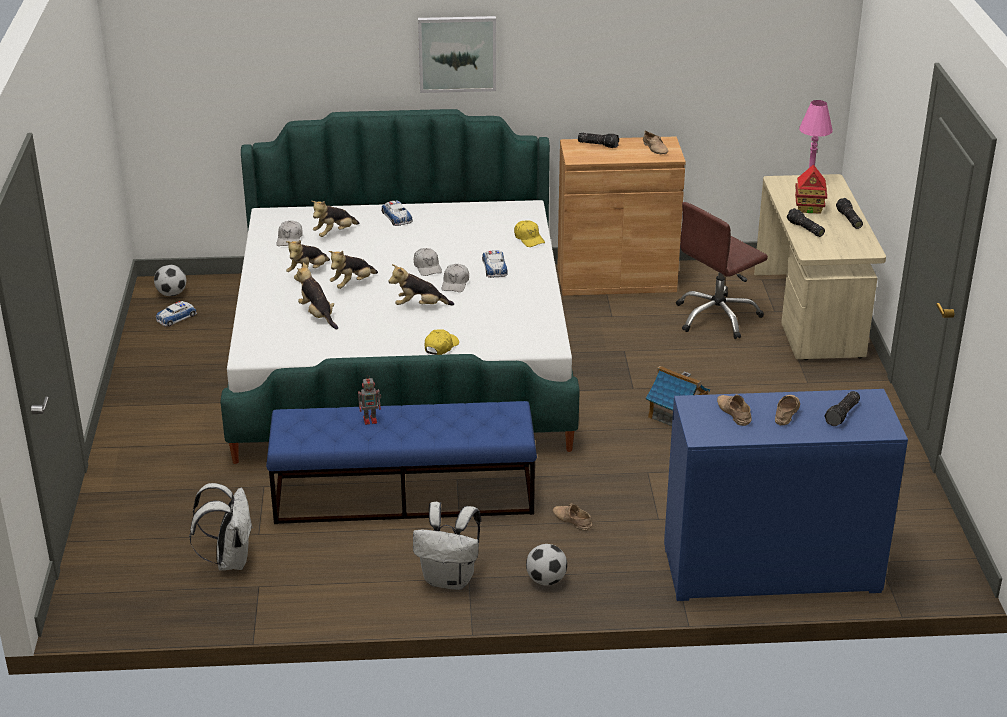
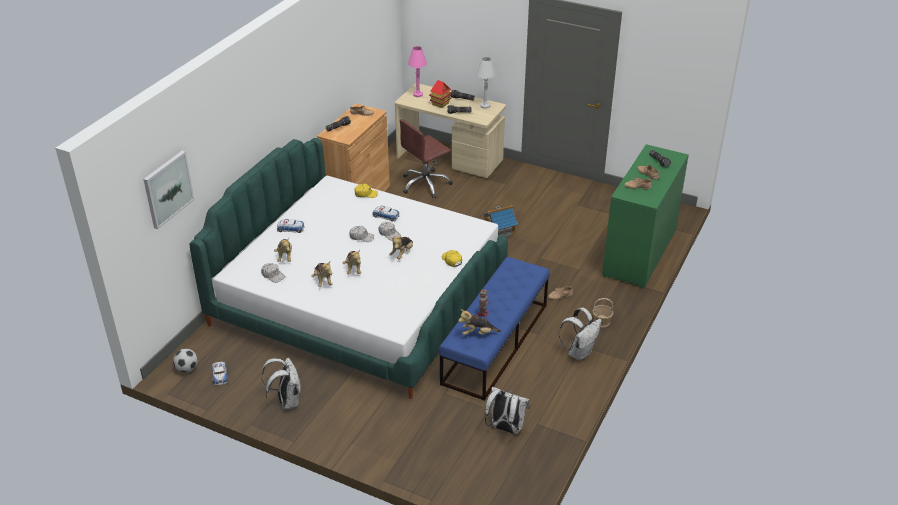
camera: 60 degrees left, 5 degrees up
plush toy [294,263,338,329] -> plush toy moved to [458,309,501,335]
picture [418,16,496,93] -> picture moved to [143,151,194,229]
football [526,544,567,585] -> basket [592,298,614,327]
blue dresser [664,389,908,601] -> green dresser [602,144,689,289]
brown office chair [676,202,768,339] -> brown office chair turned 60 degrees clockwise [399,119,452,198]
none -> white backpack [261,358,301,410]
none -> white table lamp [476,57,496,109]

